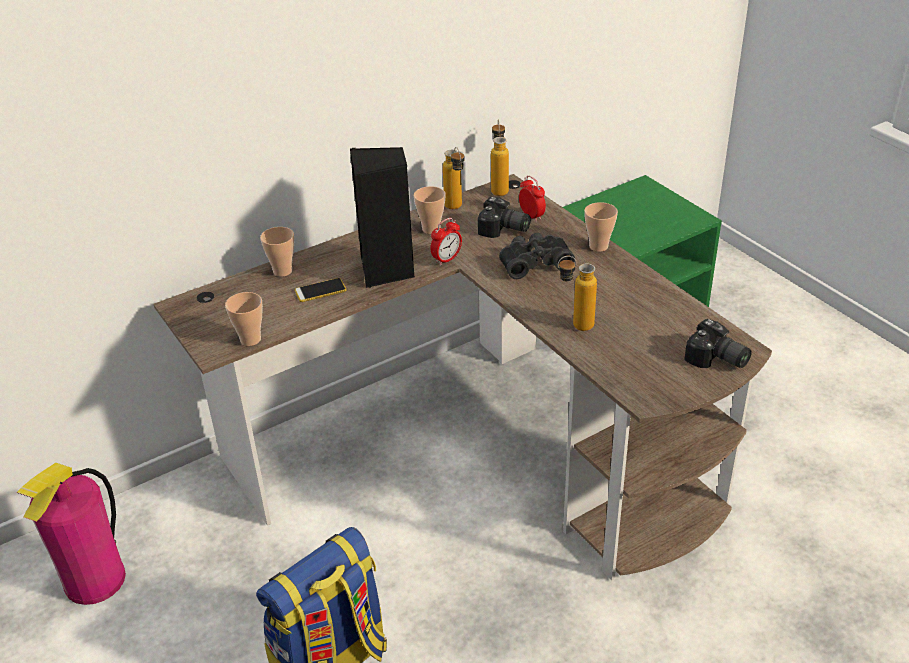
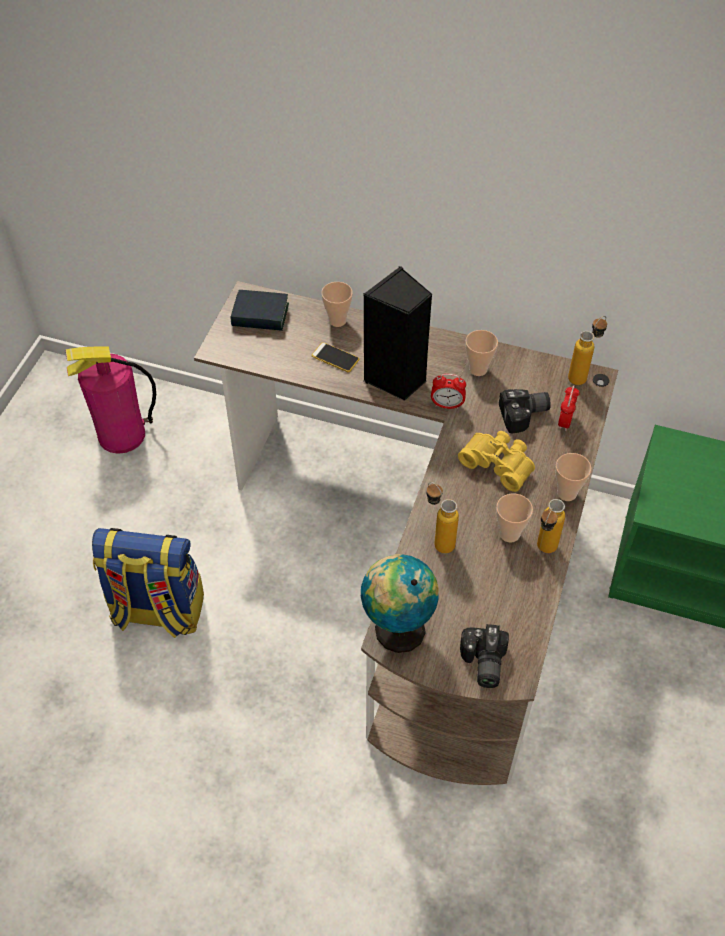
camera: 50 degrees right, 15 degrees up
cup [225,292,263,346] -> cup moved to [496,494,533,542]
bottle [443,147,464,209] -> bottle moved to [537,499,565,553]
camera [478,197,531,238] -> camera turned 90 degrees counterclockwise [499,389,551,433]
black binoculars [499,233,575,279] -> yellow binoculars [458,431,535,492]
none -> book [231,290,289,331]
none -> globe [361,554,439,653]

